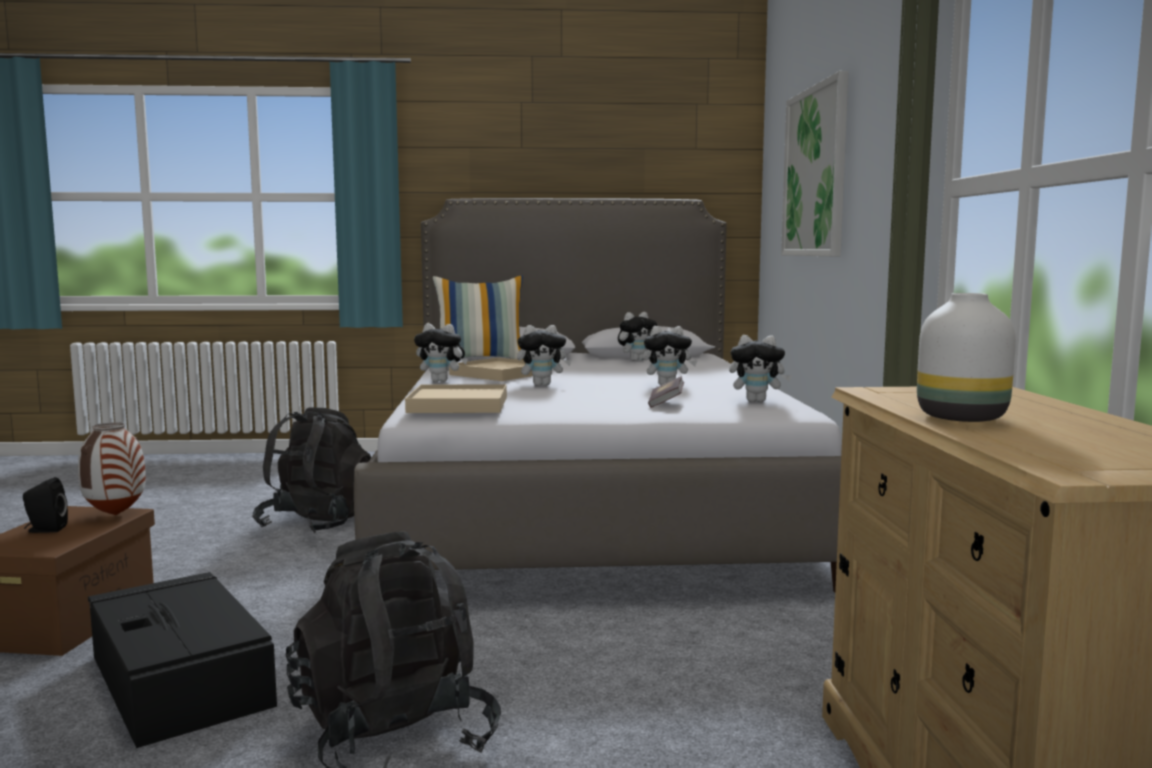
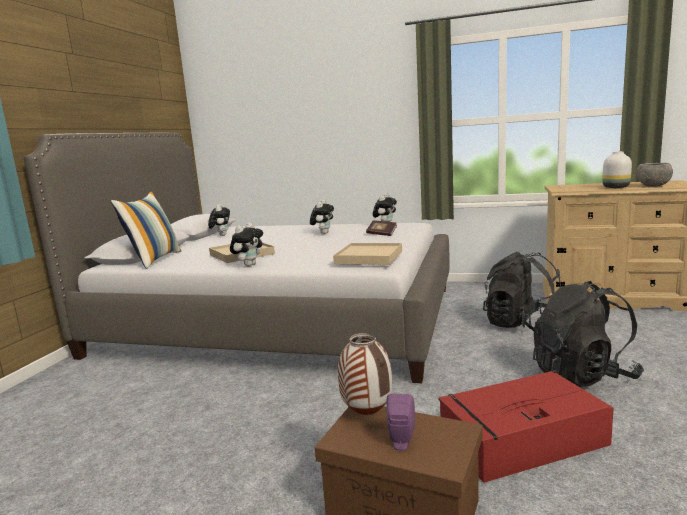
camera: 70 degrees left, 5 degrees up
black speaker [23,477,68,533] -> purple speaker [386,394,415,451]
black storage box [88,572,277,748] -> red storage box [439,371,614,483]
black backpack [253,407,371,533] -> black backpack moved to [483,251,561,330]
plush toy [517,325,572,386] -> none
picture [781,71,849,256] -> none
none -> grey bowl [636,163,673,187]

